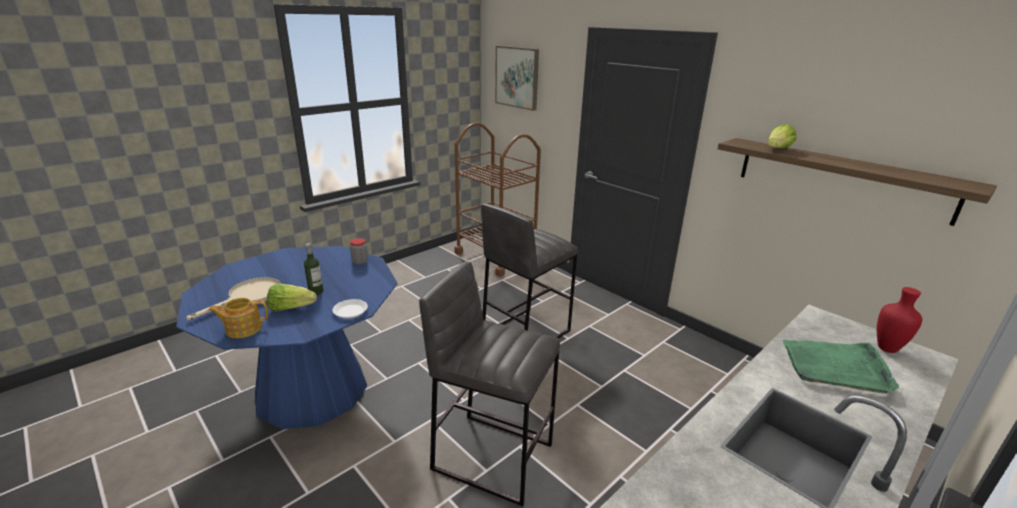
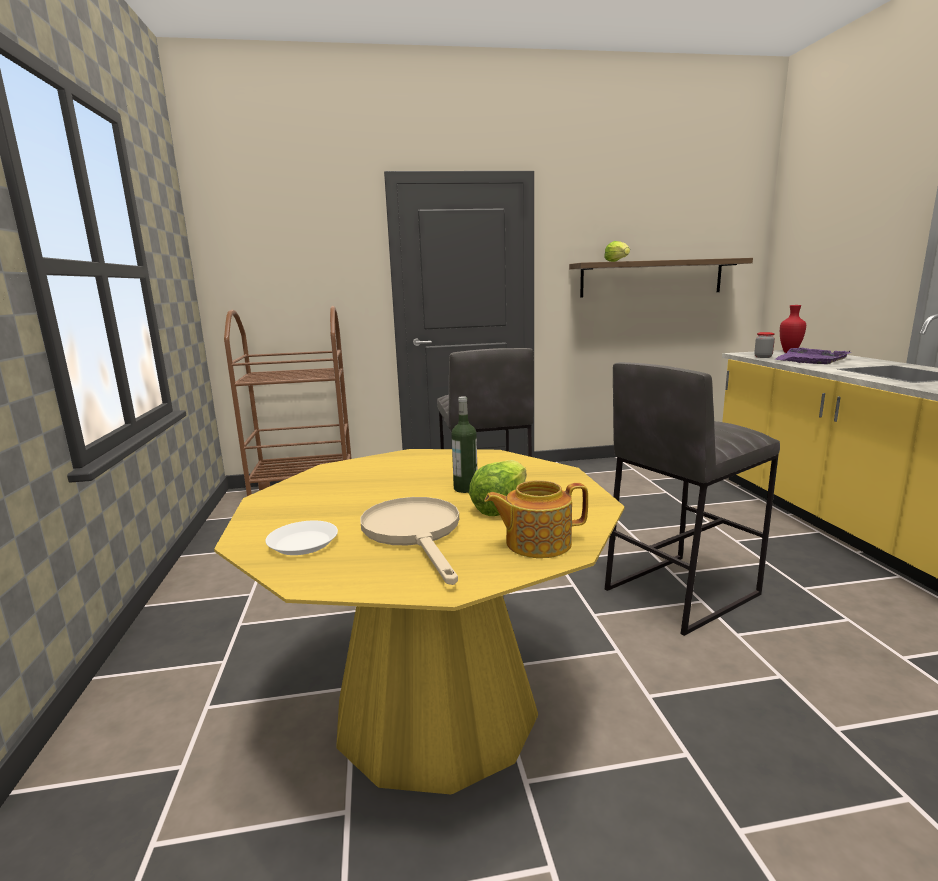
camera: 55 degrees left, 10 degrees down
blue dining table [176,246,398,429] -> yellow dining table [214,449,625,795]
teapot [208,298,268,338] -> teapot turned 60 degrees clockwise [485,480,588,558]
white plate [332,299,368,319] -> white plate moved to [266,521,338,555]
jar [350,238,368,265] -> jar moved to [754,332,775,358]
picture [495,46,539,111] -> none
green tray [783,340,899,394] -> purple tray [775,348,851,364]

